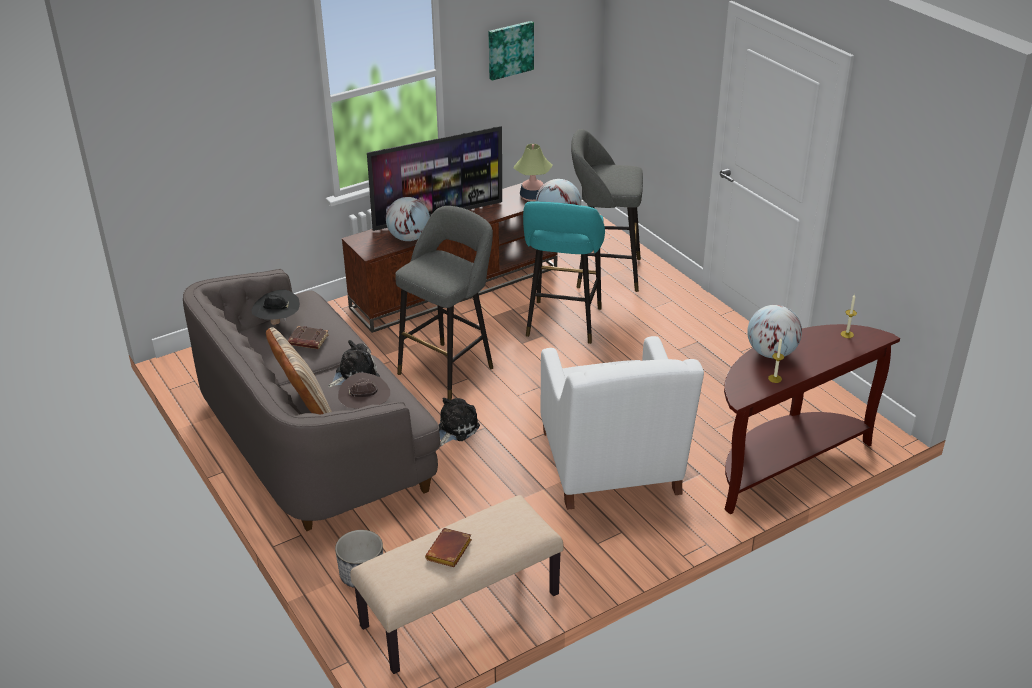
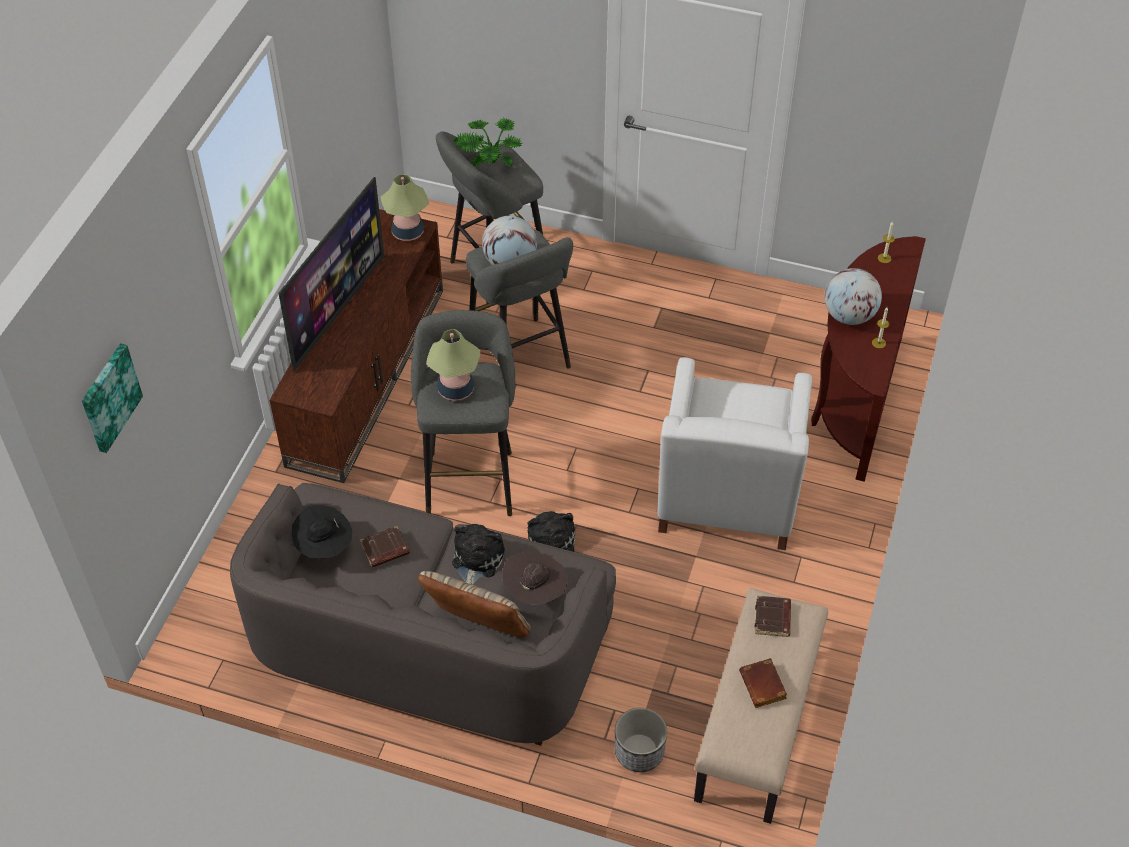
camera: 40 degrees left, 15 degrees up
globe [386,197,430,241] -> none
picture [489,21,534,81] -> picture moved to [82,343,143,453]
turquoise stool [523,201,605,344] -> grey stool [466,229,573,368]
white armchair [541,336,704,510] -> white armchair turned 60 degrees clockwise [657,357,812,550]
none -> table lamp [426,329,481,401]
none -> potted plant [454,118,522,167]
none -> brown book [755,596,791,637]

